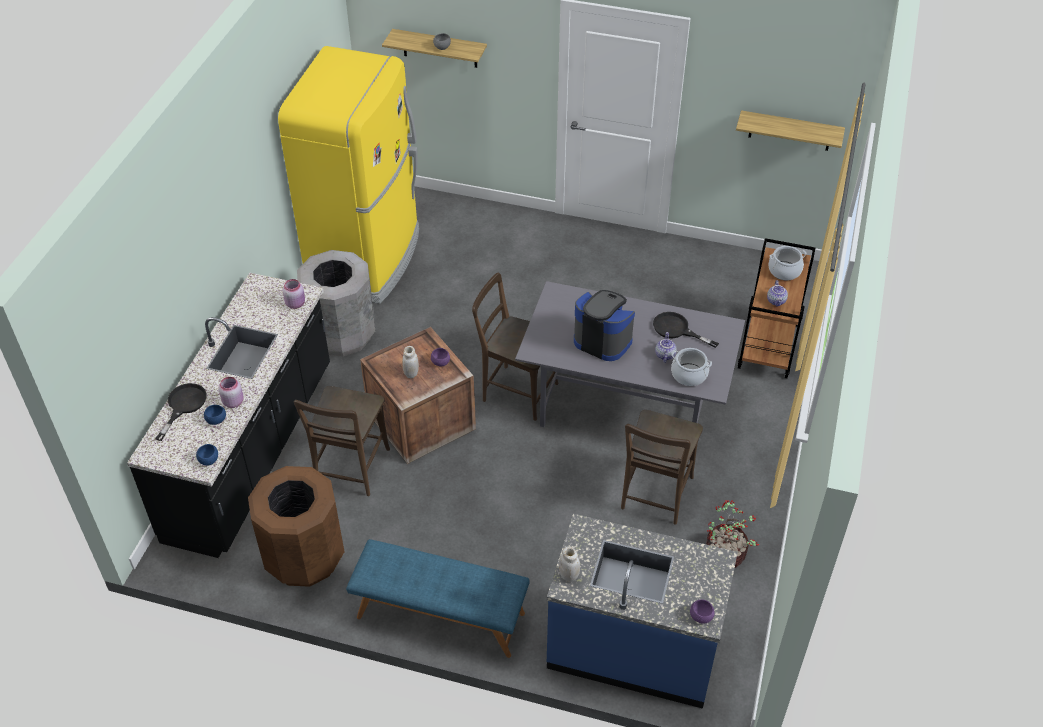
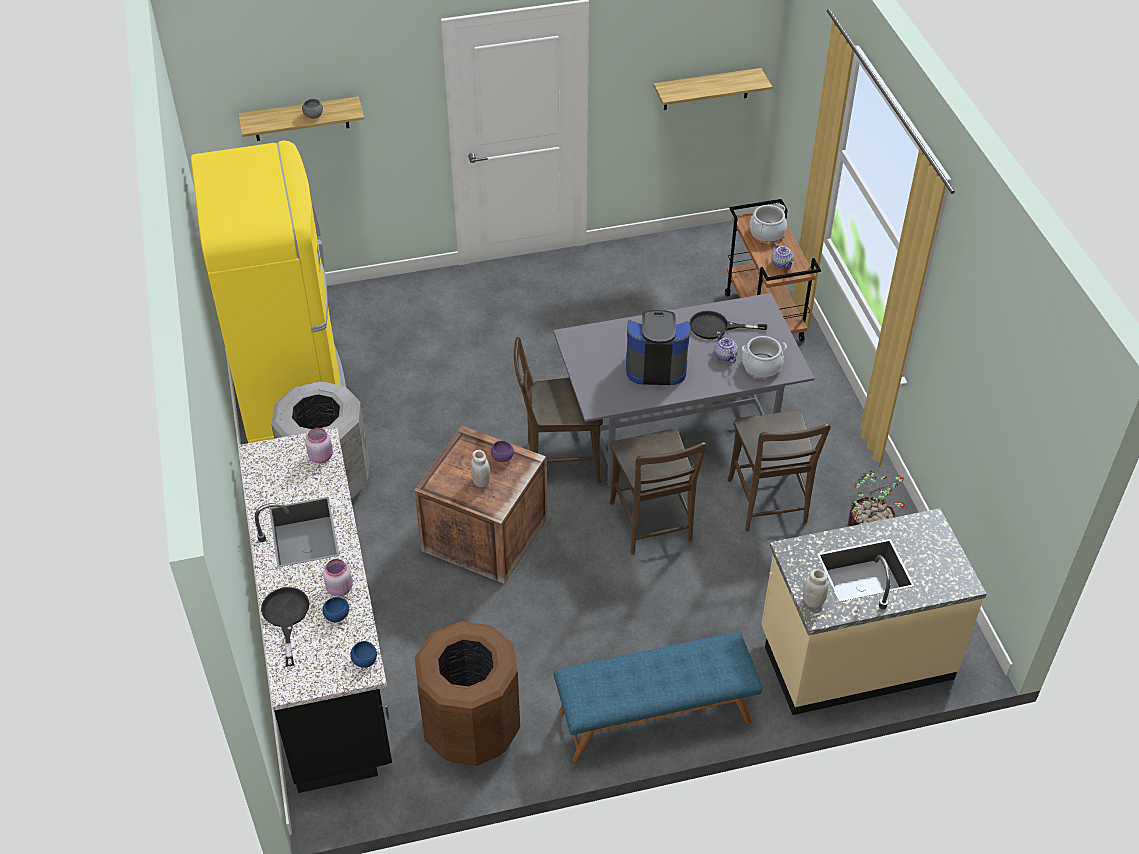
camera: 30 degrees left, 0 degrees up
brown chair [294,386,390,496] -> brown chair moved to [609,429,707,555]
blue counter [547,514,738,709] -> beige counter [761,508,987,715]
purple bowl [690,599,715,624] -> none

